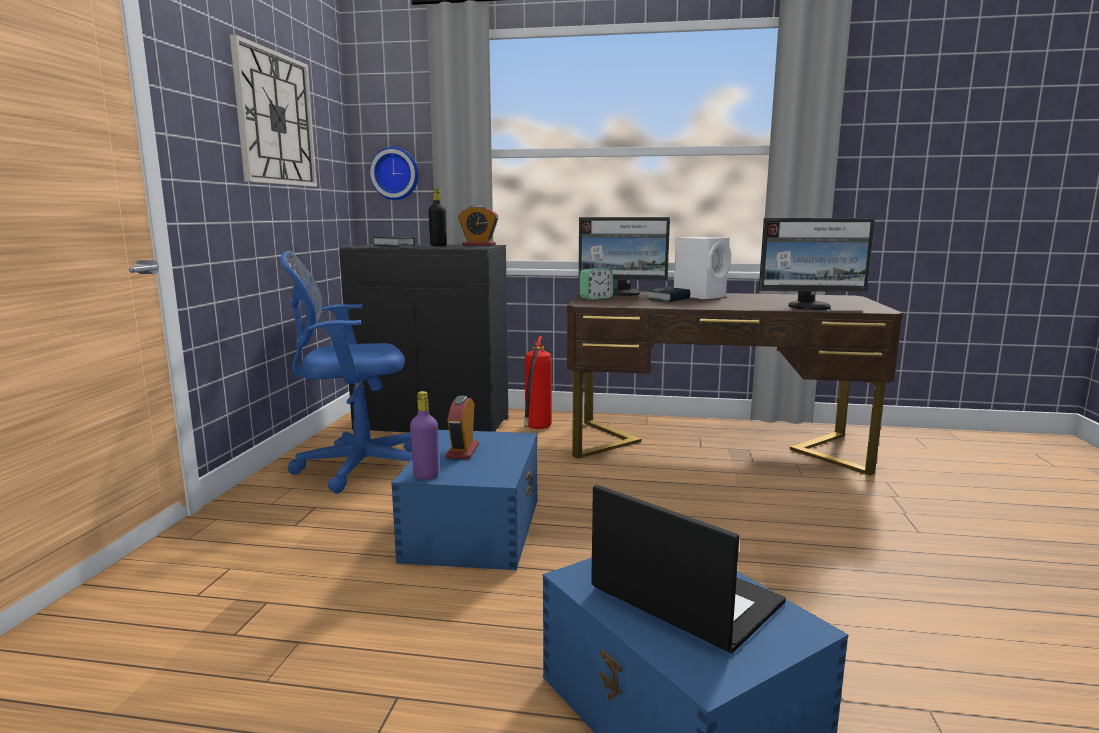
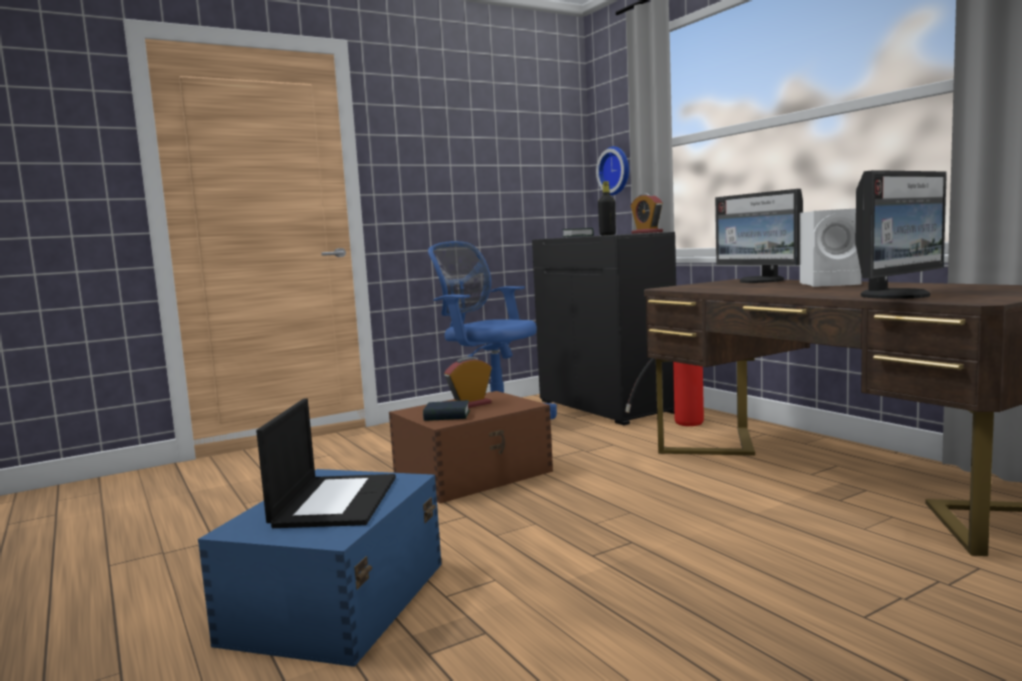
camera: 50 degrees right, 5 degrees down
wall clock [230,34,317,187] -> none
blue storage box [391,430,538,570] -> brown storage box [389,391,553,503]
purple bottle [410,391,439,480] -> none
alarm clock [580,268,613,300] -> none
book [647,287,690,302] -> book moved to [423,400,470,421]
monitor [759,218,875,310] -> monitor turned 90 degrees counterclockwise [856,170,947,299]

